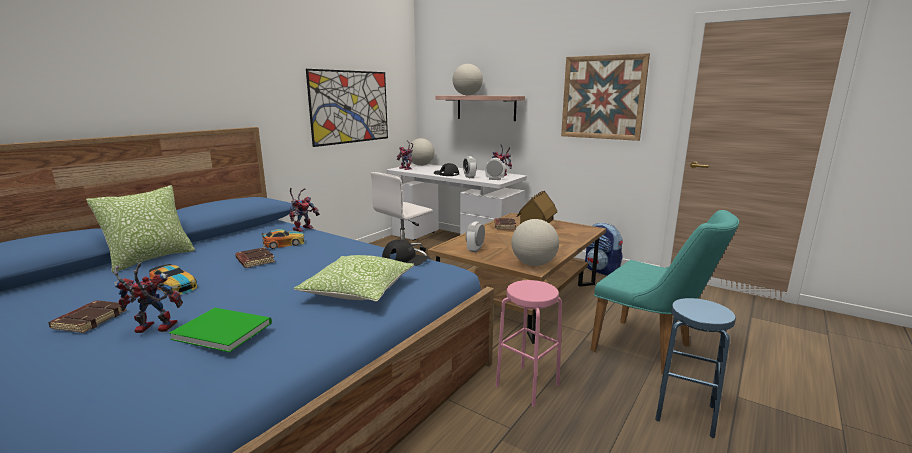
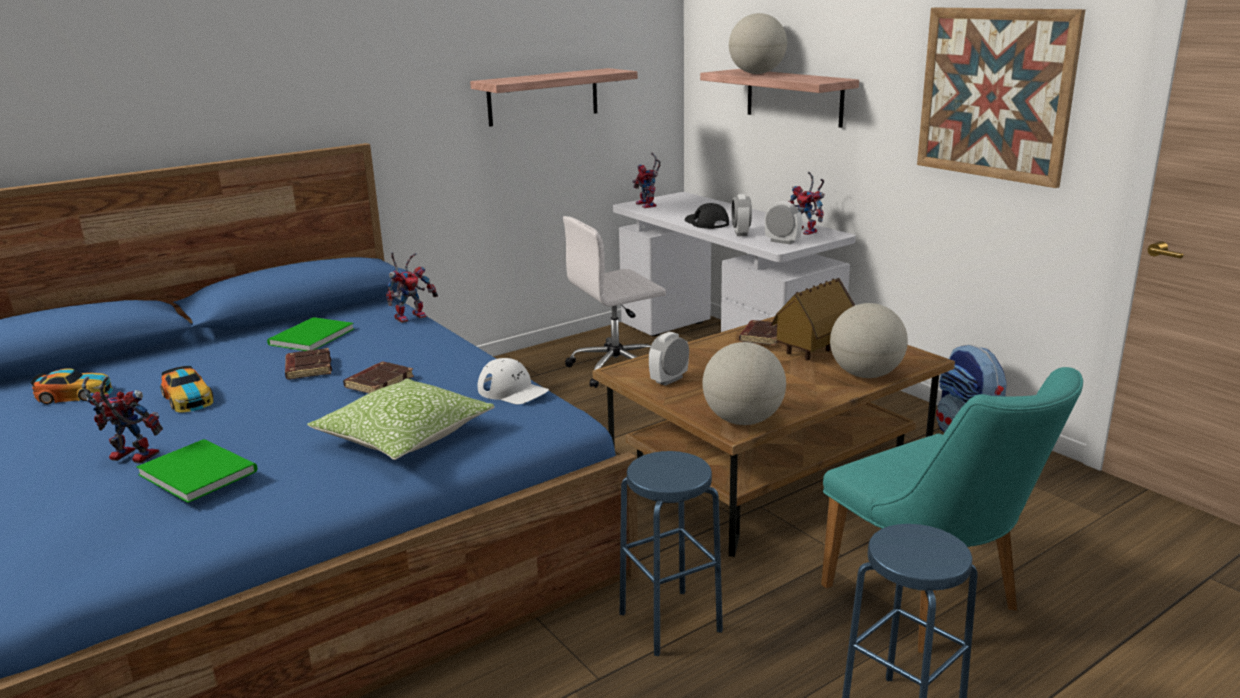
camera: 20 degrees right, 5 degrees up
brown book [49,301,127,333] -> brown book moved to [343,362,414,394]
pillow [86,185,195,273] -> none
toy car [262,229,305,249] -> toy car moved to [31,368,113,404]
picture [306,69,388,147] -> shelf [470,68,638,126]
black cap [382,239,429,266] -> white cap [478,358,549,405]
globe [408,138,435,166] -> globe moved to [830,303,908,378]
pink stool [496,280,562,407] -> blue stool [620,451,723,656]
none -> green book [267,317,354,351]

